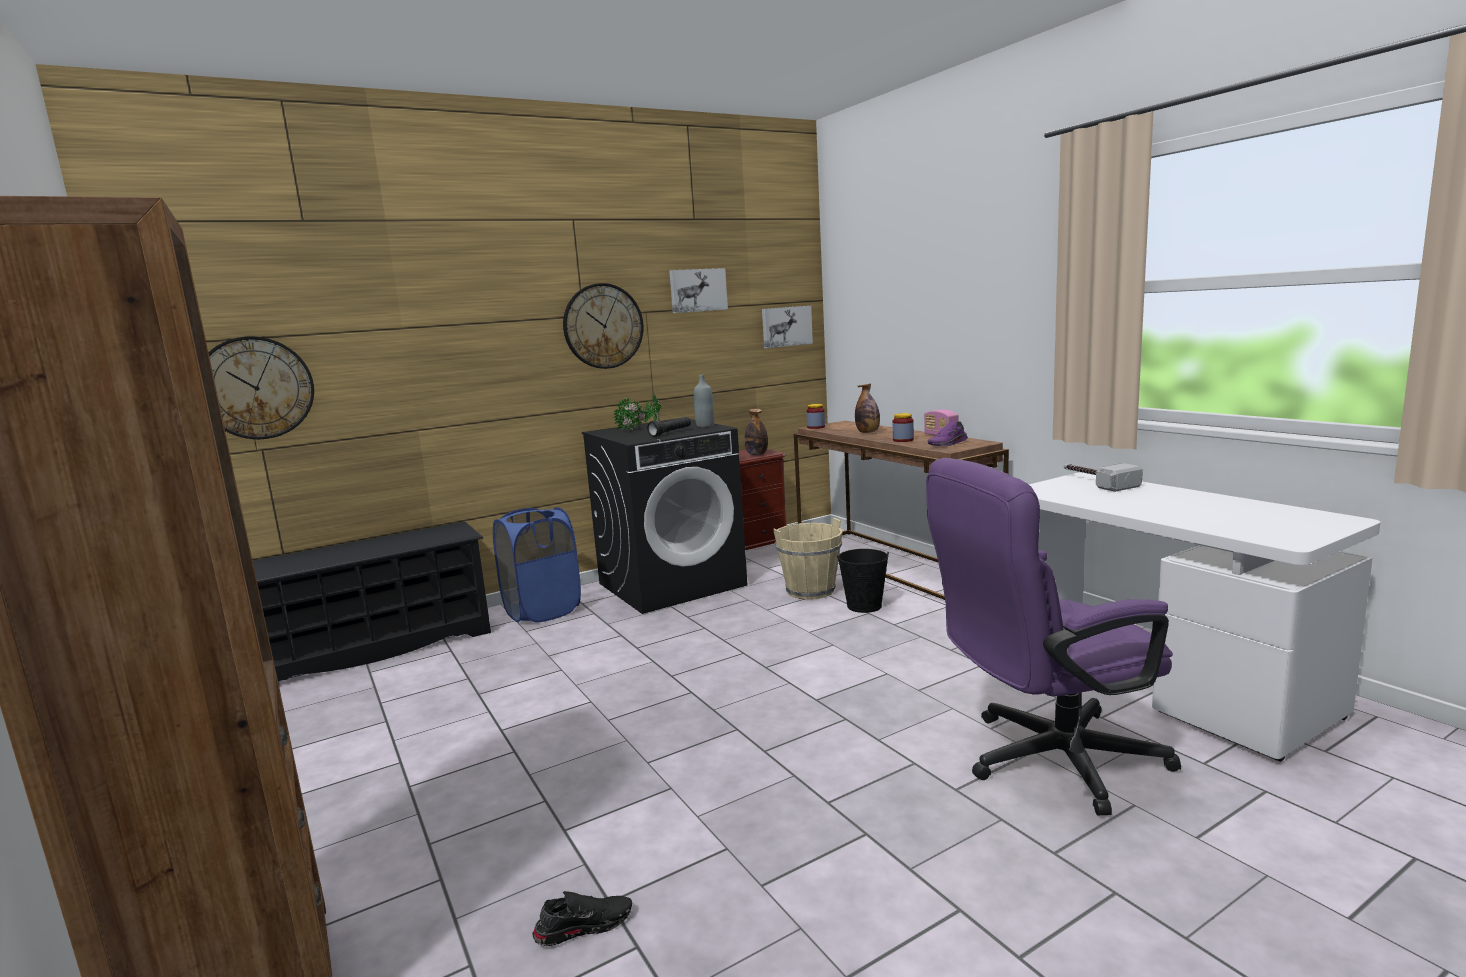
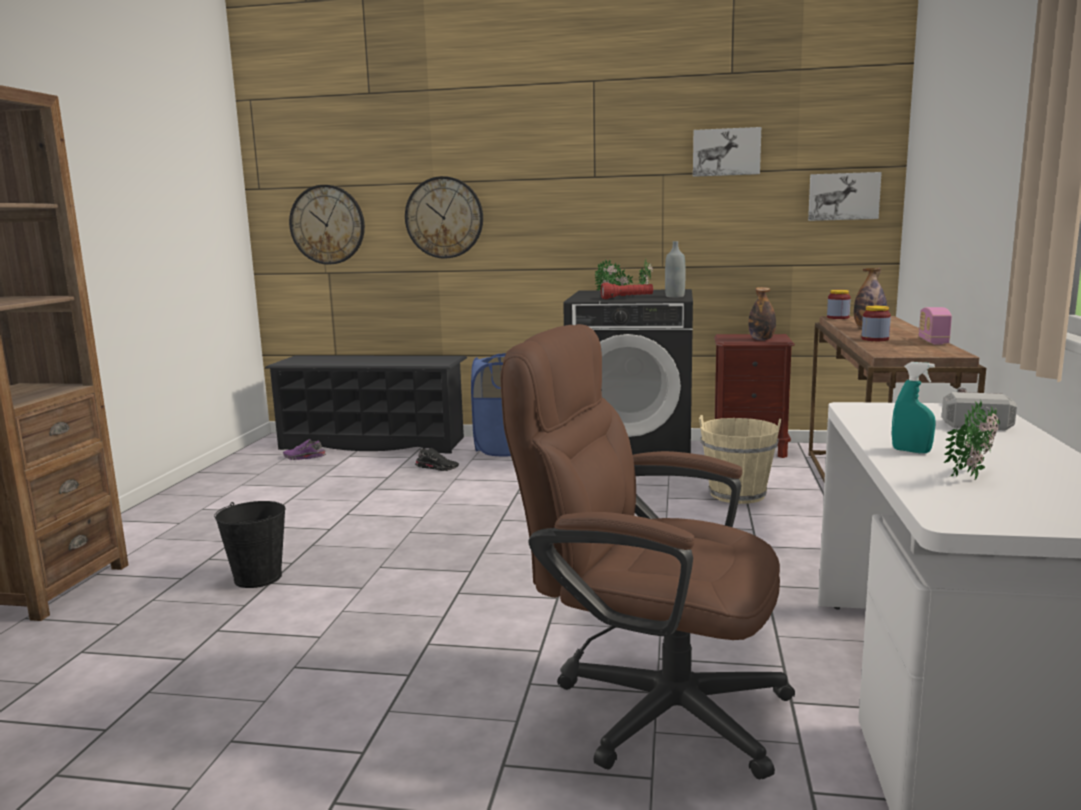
camera: 40 degrees right, 0 degrees up
black shoe [532,891,632,946] -> black shoe moved to [415,448,459,471]
wall clock [563,283,643,369] -> wall clock moved to [405,176,483,259]
black flashlight [647,417,691,437] -> red flashlight [601,283,653,299]
black bucket [837,549,889,613] -> black bucket moved to [214,501,286,588]
purple office chair [926,458,1181,816] -> brown office chair [500,324,795,779]
purple shoe [928,421,968,446] -> purple shoe moved to [283,439,326,460]
none -> turquoise spray bottle [892,362,936,453]
none -> potted plant [943,401,1000,480]

